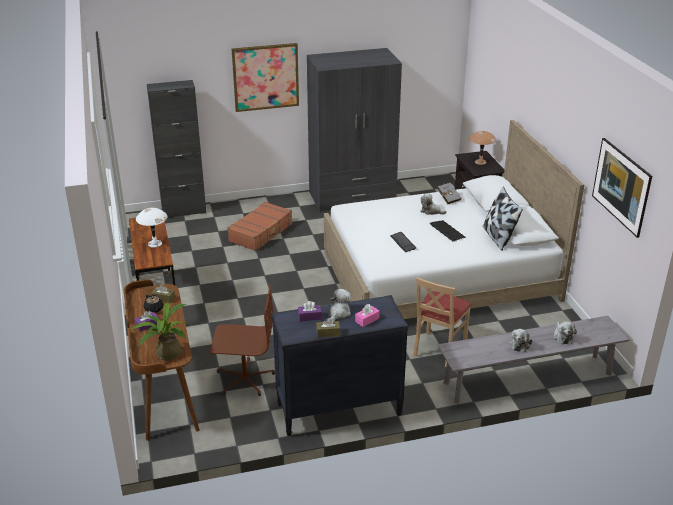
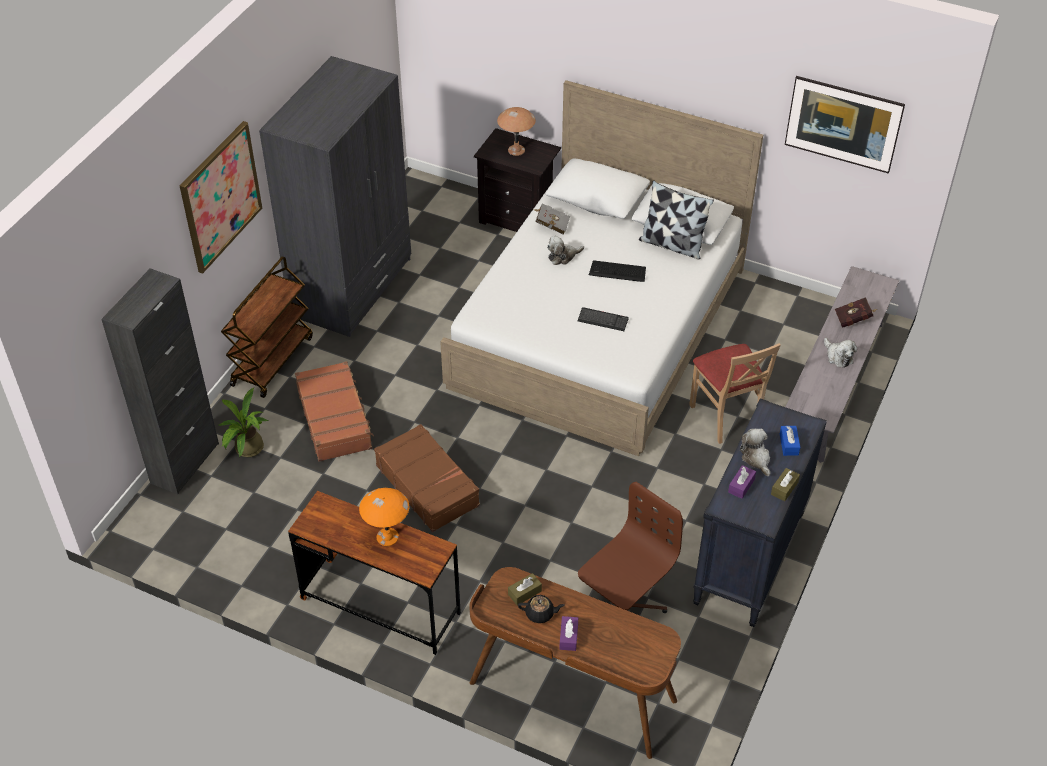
camera: 50 degrees left, 15 degrees up
potted plant [130,302,191,360] -> potted plant moved to [219,387,268,457]
white table lamp [136,208,168,248] -> orange table lamp [359,488,409,546]
pink tissue box [355,304,380,327] -> blue tissue box [780,426,800,456]
plush toy [553,322,577,344] -> red book [835,297,877,328]
none -> brown cart [221,256,313,398]
none -> brown suitcase [374,424,480,532]

